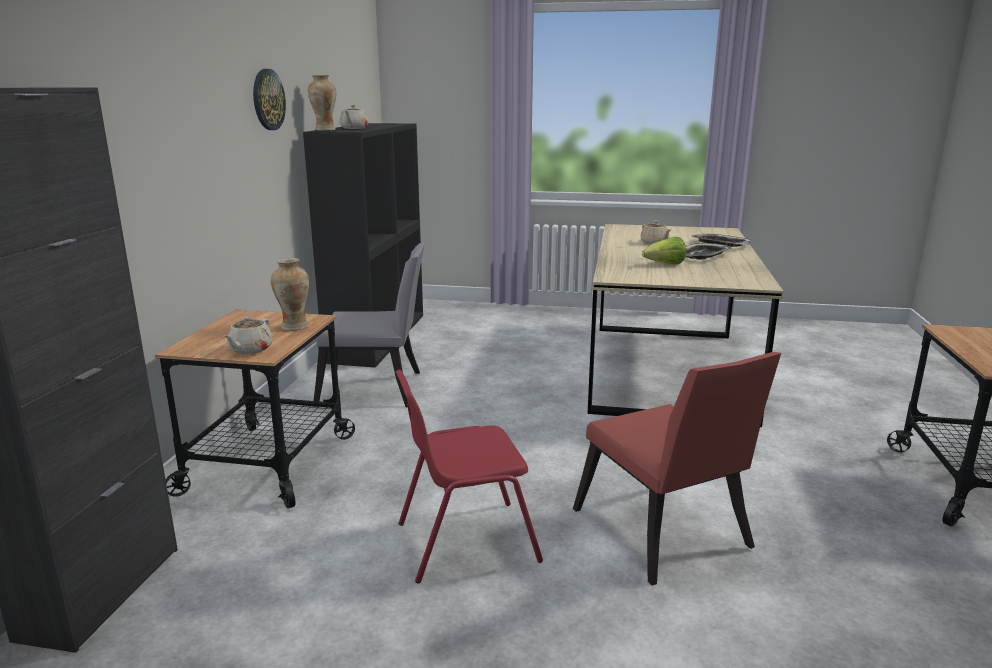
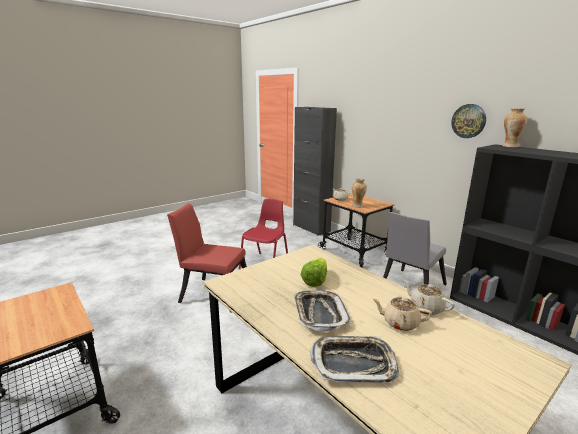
camera: 130 degrees right, 0 degrees up
beige teapot [339,105,369,129] -> beige teapot moved to [404,280,455,315]

